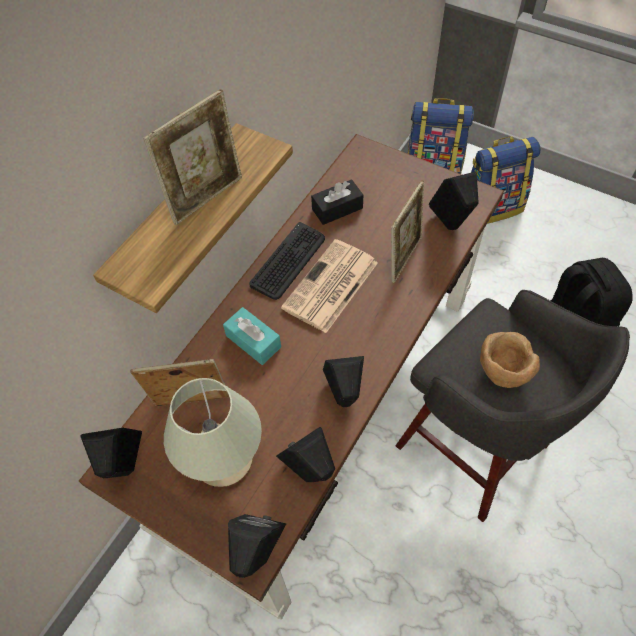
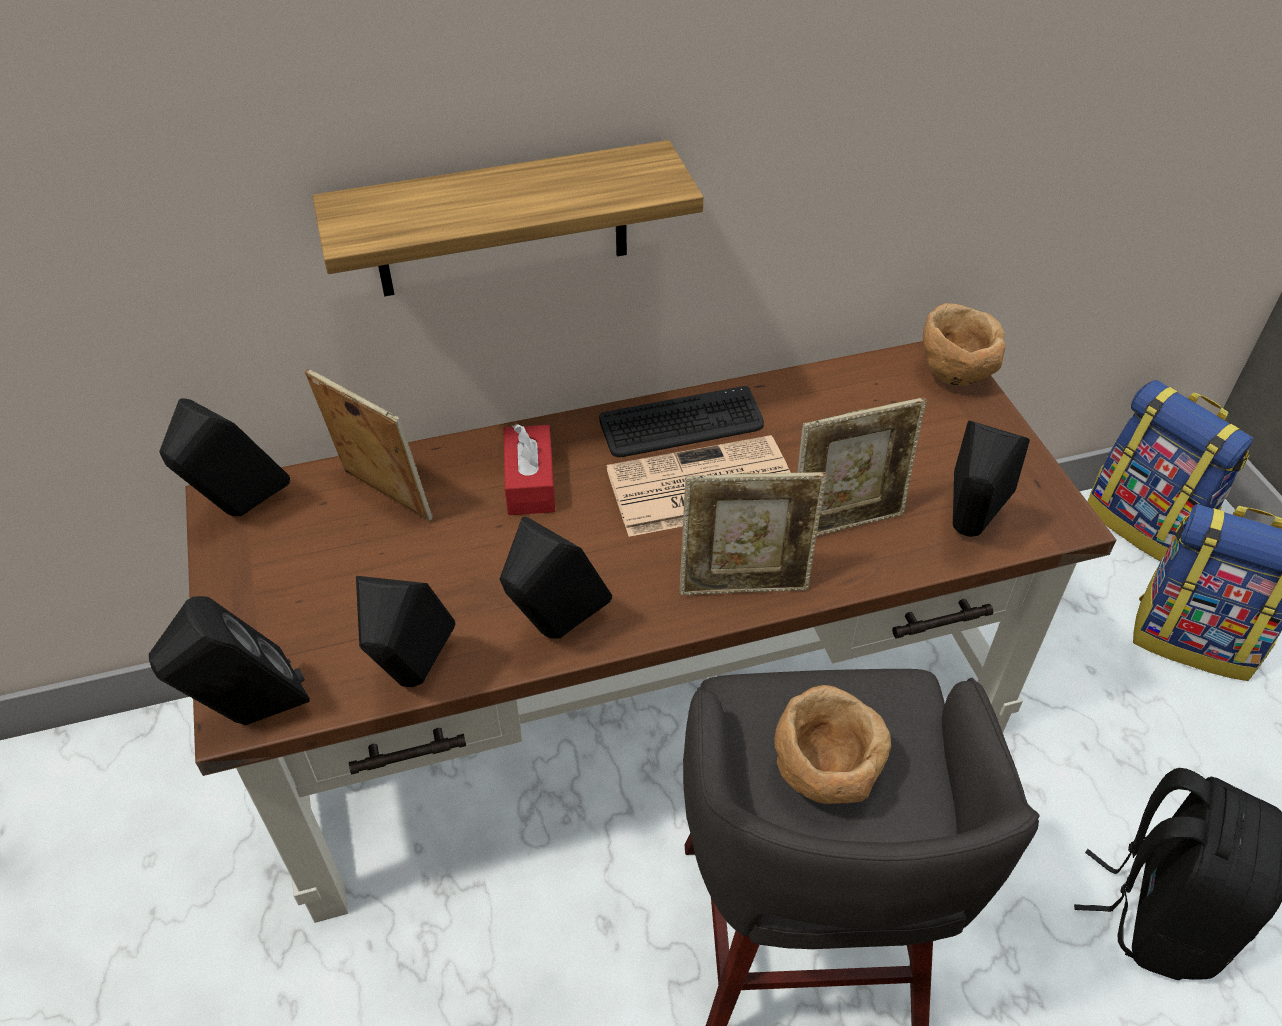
camera: 40 degrees right, 10 degrees down
picture frame [143,89,242,225] -> picture frame moved to [679,472,827,595]
beige table lamp [164,378,262,487] -> none
turquoise tissue box [223,307,281,365] -> red tissue box [504,424,555,515]
black tissue box [311,179,363,225] -> none
none -> brown bowl [923,303,1006,386]

